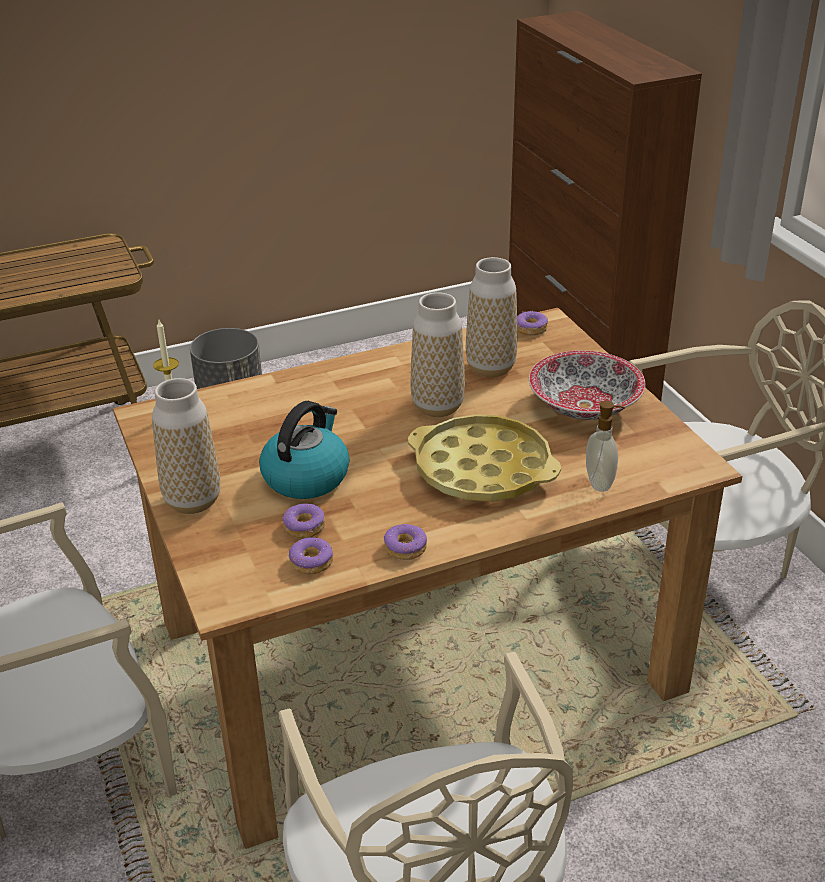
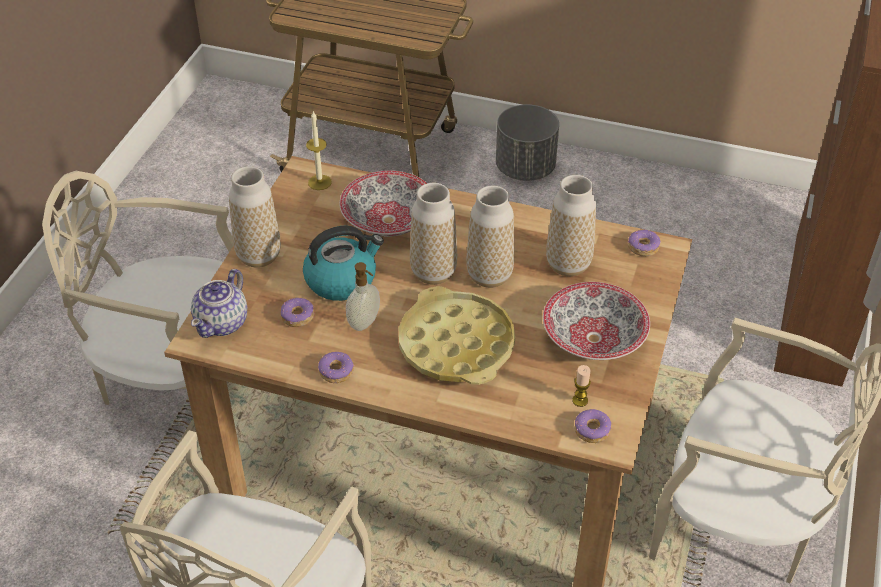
camera: 40 degrees right, 10 degrees up
donut [289,537,333,574] -> donut moved to [575,409,611,443]
soap dispenser [586,401,625,492] -> soap dispenser moved to [346,262,380,331]
none -> teapot [191,269,247,338]
none -> bowl [339,170,427,237]
none -> vase [410,183,457,285]
none -> candle [572,365,591,407]

